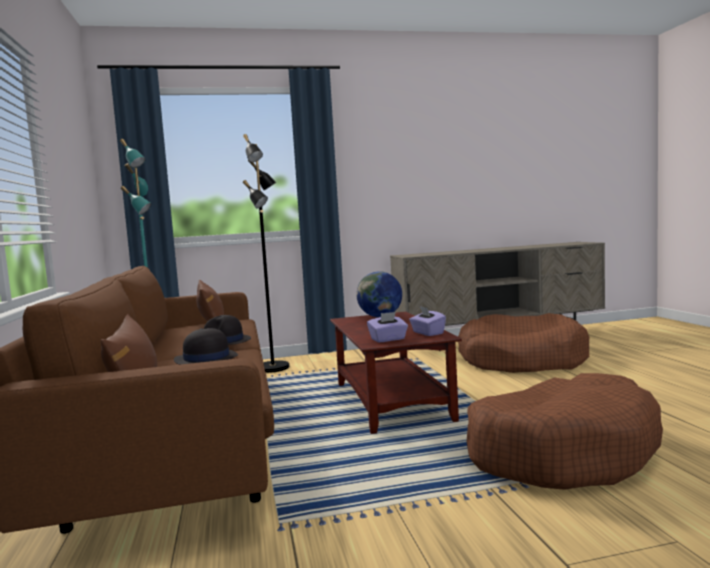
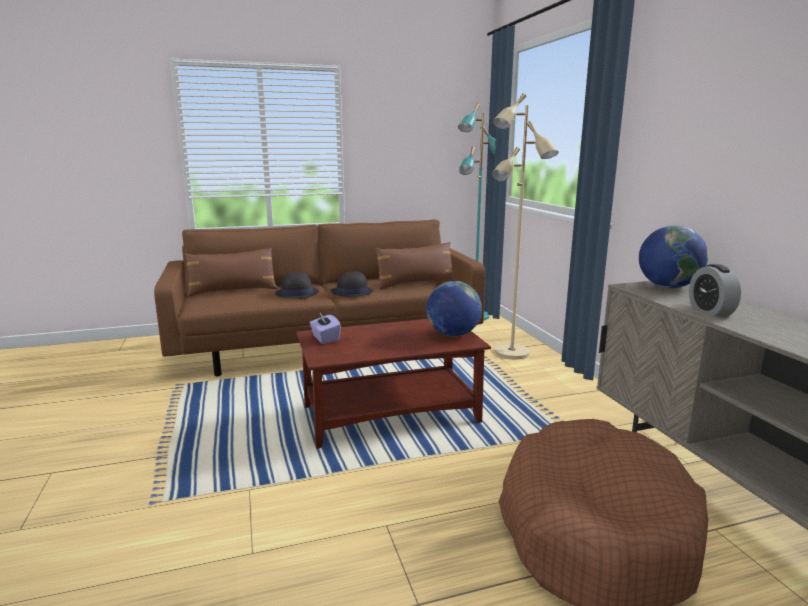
camera: 85 degrees right, 10 degrees up
black floor lamp [243,134,289,373] -> beige floor lamp [491,94,559,359]
purple tissue box [409,306,446,336] -> none
brown dog bed [467,373,663,490] -> none
none -> globe [639,226,708,288]
none -> alarm clock [689,264,741,316]

